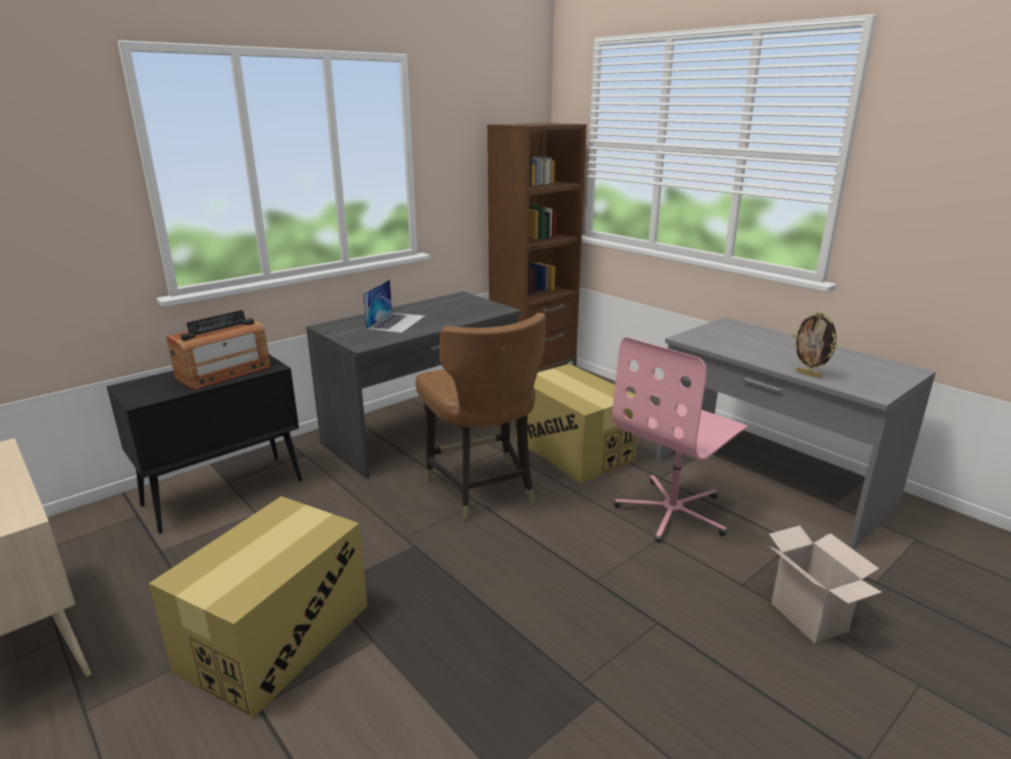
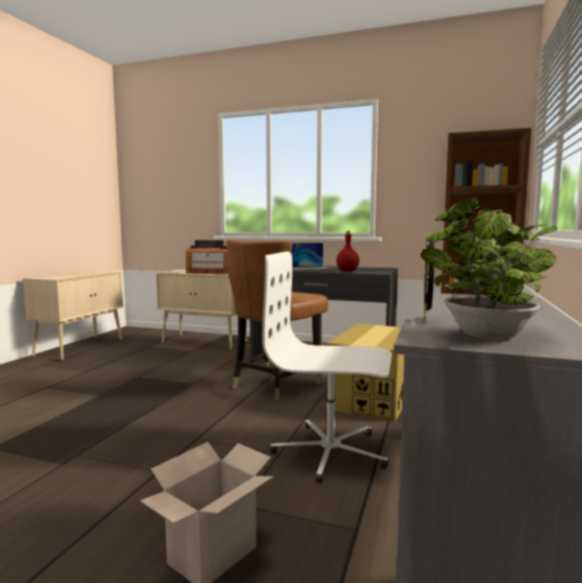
camera: 60 degrees right, 15 degrees down
black cabinet [106,354,302,534] -> beige cabinet [156,270,247,350]
cardboard box [149,496,368,718] -> none
pink office chair [612,337,747,543] -> white office chair [262,251,392,483]
none -> red bottle [336,231,359,271]
none -> potted plant [421,197,557,340]

